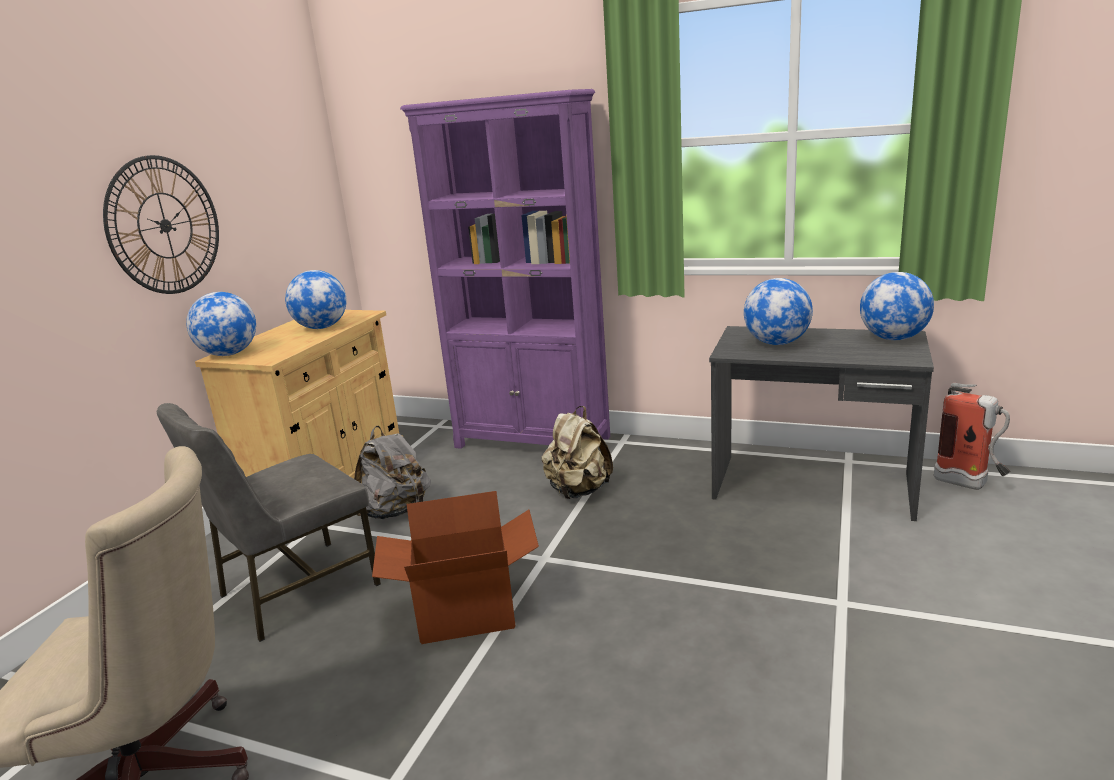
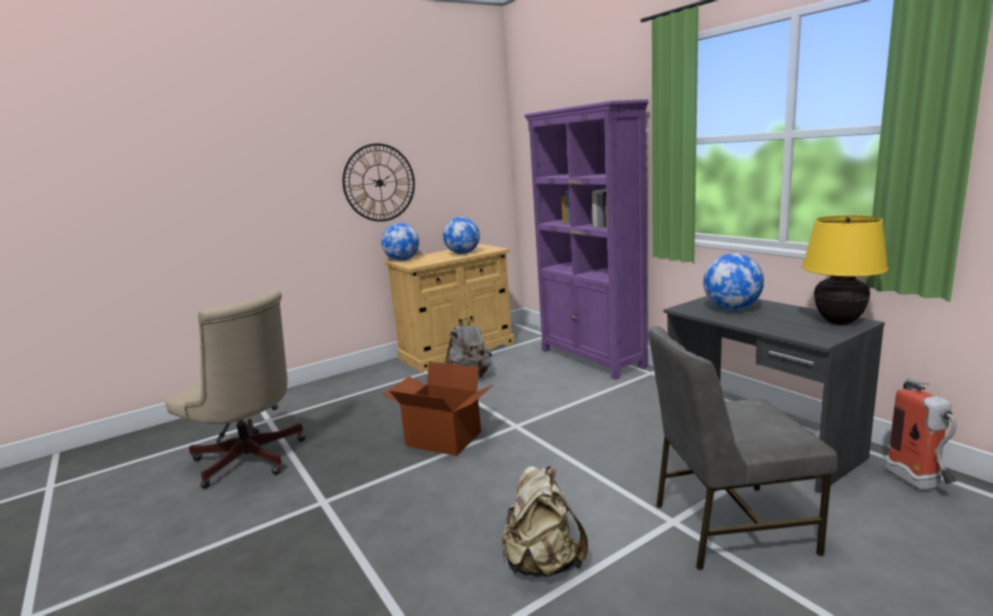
camera: 35 degrees right, 5 degrees down
grey chair [157,403,381,642] -> grey chair moved to [649,326,838,570]
beige backpack [541,406,613,499] -> beige backpack moved to [502,466,588,577]
globe [860,272,934,340] -> yellow table lamp [802,215,889,325]

